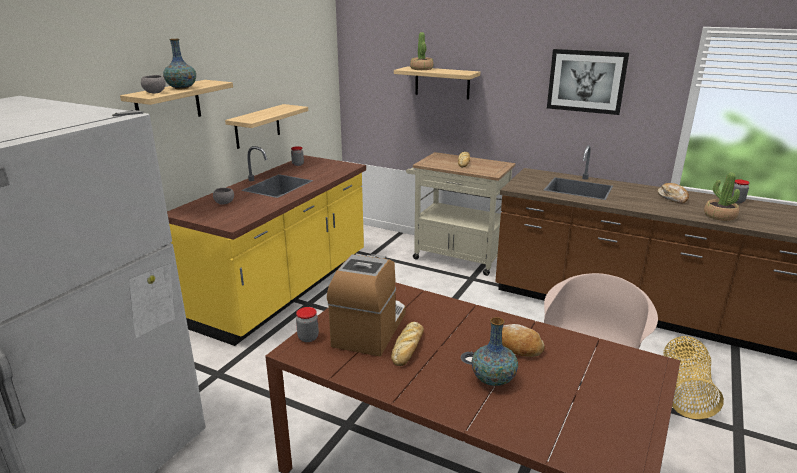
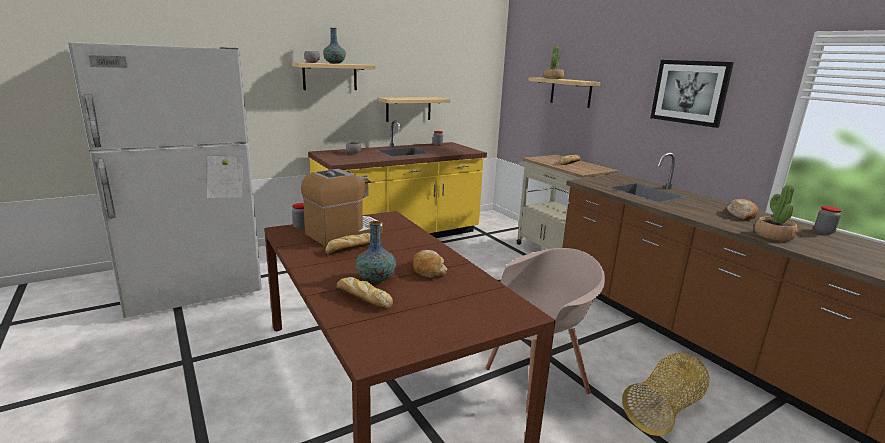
camera: 30 degrees right, 5 degrees down
none -> bread [336,277,393,310]

